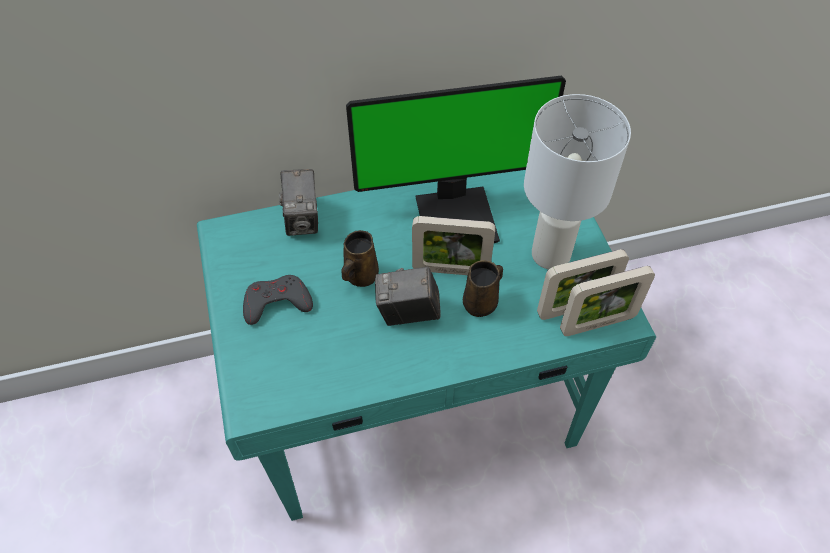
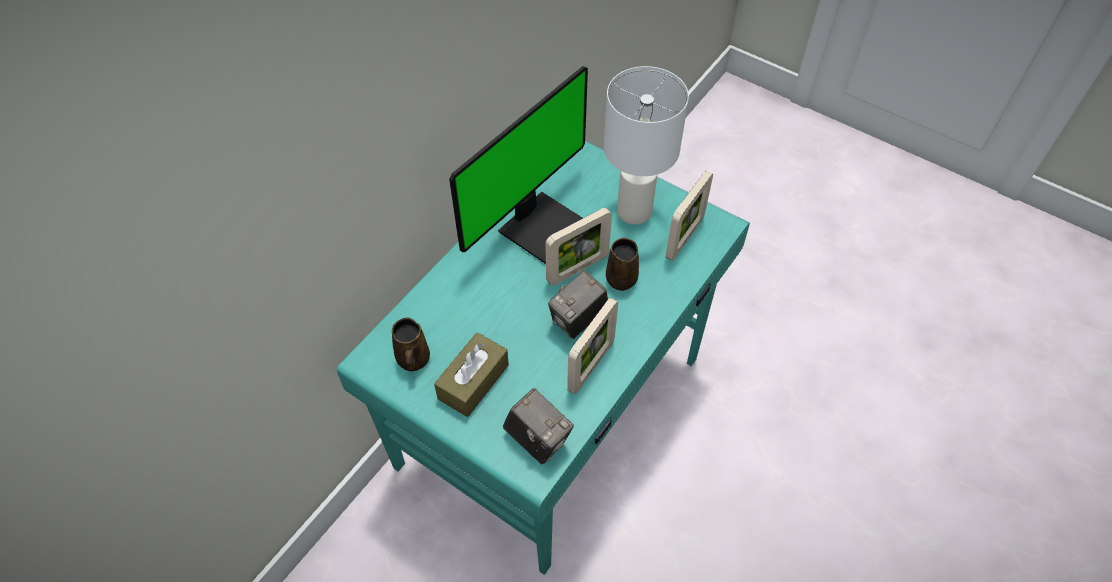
camera: 40 degrees left, 0 degrees up
grey game controller [243,275,313,325] -> brown tissue box [434,332,509,417]
camera [279,169,318,236] -> camera moved to [503,388,574,464]
brown mug [341,230,379,287] -> brown mug moved to [392,318,430,371]
picture frame [560,266,655,336] -> picture frame moved to [567,298,618,394]

